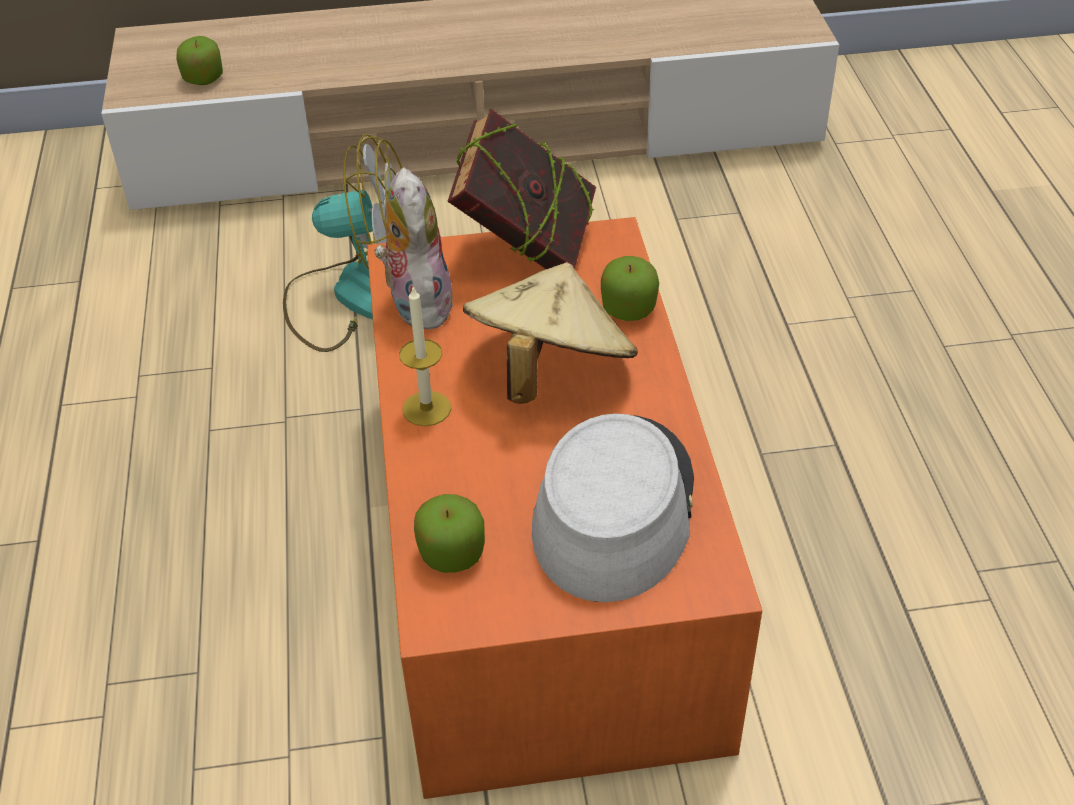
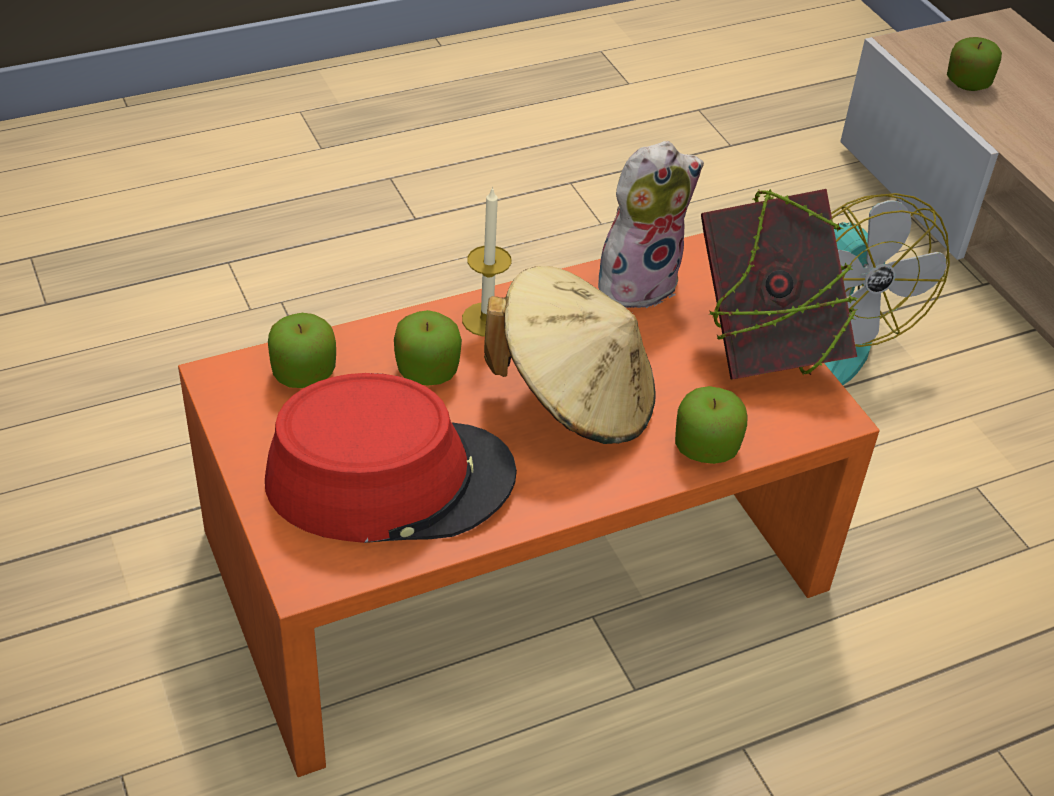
camera: 70 degrees right, 0 degrees up
grey hat [532,414,694,602] -> red hat [265,373,517,543]
none -> apple [394,310,462,386]

